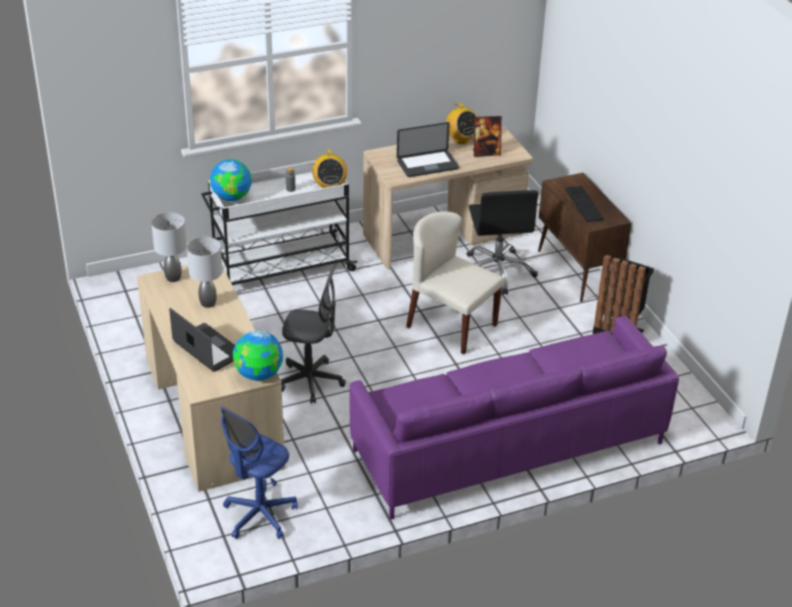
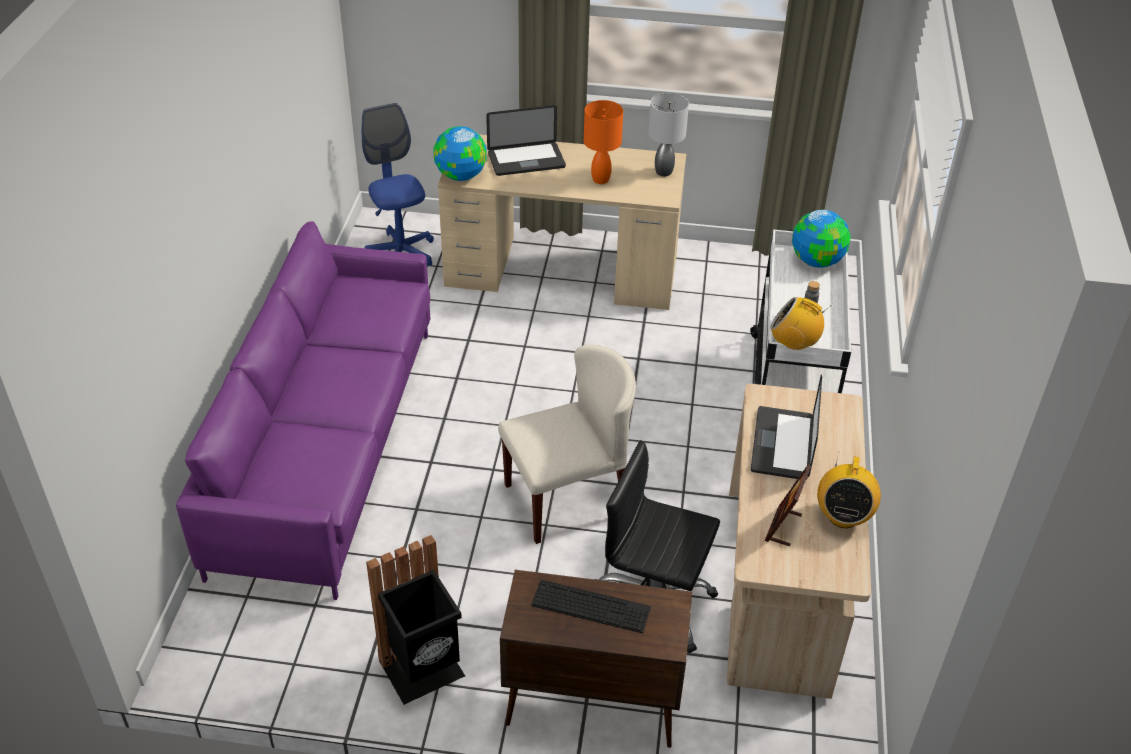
camera: 120 degrees right, 5 degrees up
grey table lamp [187,237,223,308] -> orange table lamp [584,100,623,184]
grey office chair [281,263,346,404] -> none
radio [446,103,477,144] -> radio turned 75 degrees counterclockwise [817,452,881,528]

